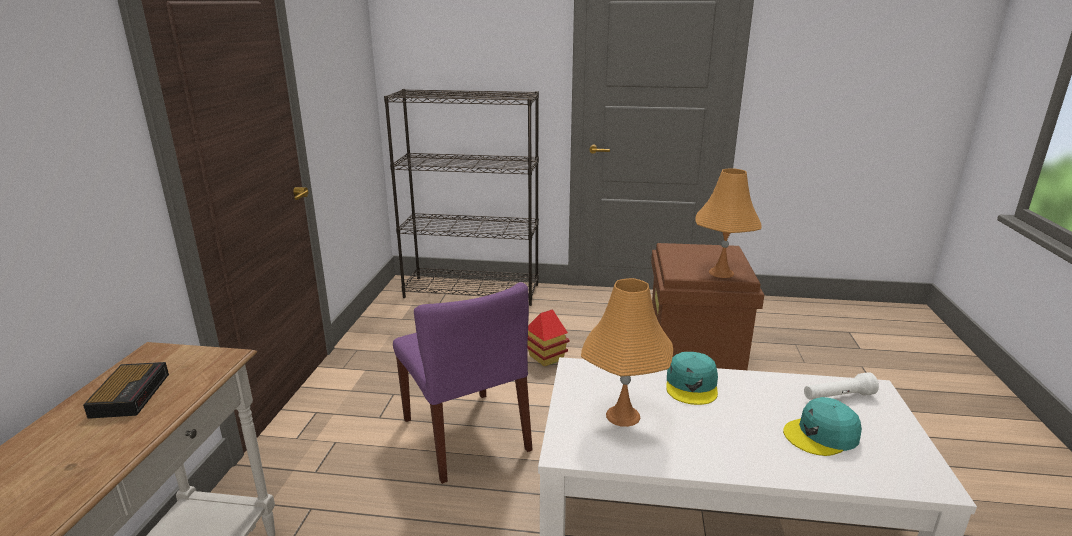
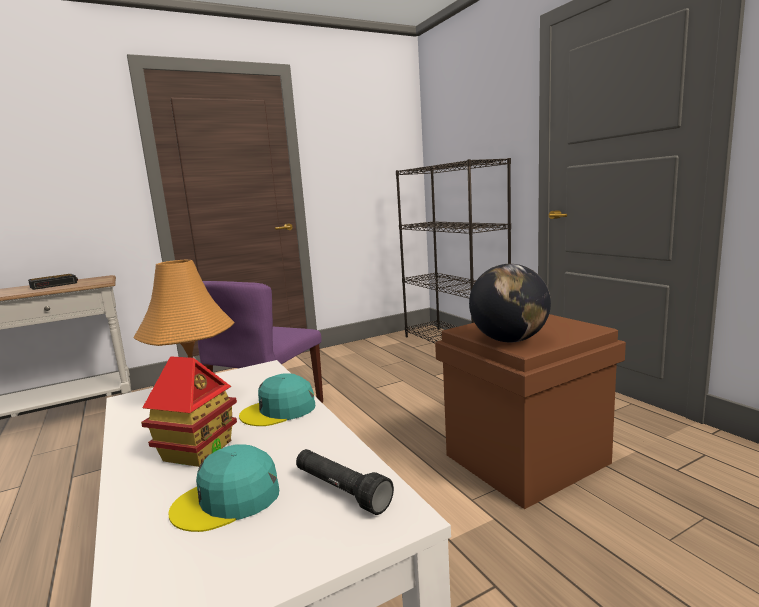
camera: 55 degrees right, 10 degrees down
toy house [527,309,570,367] -> toy house moved to [141,356,237,467]
orange table lamp [695,168,762,278] -> globe [469,264,551,343]
turquoise cap [783,397,862,456] -> turquoise cap turned 60 degrees counterclockwise [169,444,279,532]
white flashlight [804,372,879,400] -> black flashlight [296,449,394,515]

